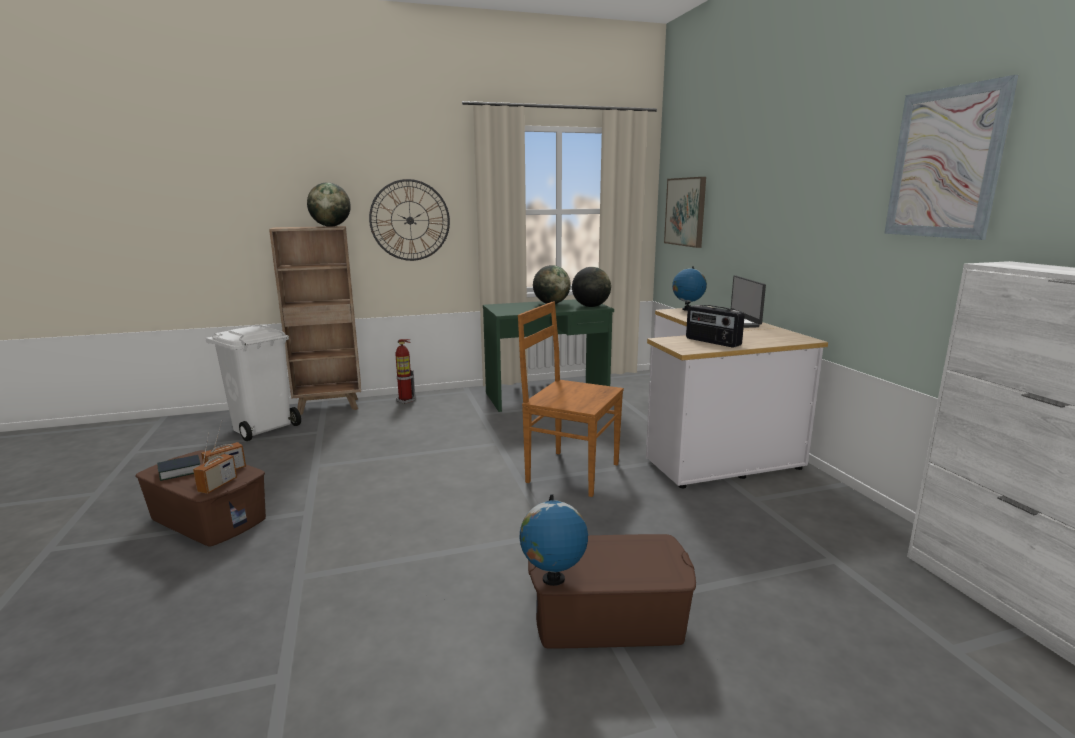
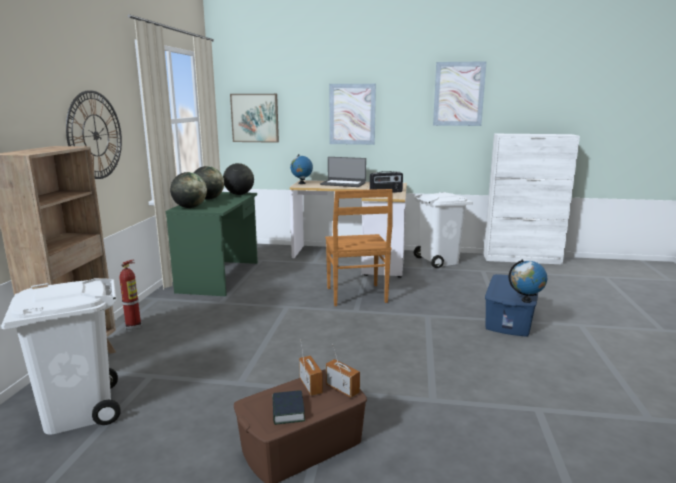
camera: 65 degrees left, 0 degrees up
globe [307,182,351,227] -> globe moved to [170,172,207,208]
brown chair [518,301,624,497] -> brown chair turned 60 degrees counterclockwise [325,189,393,306]
brown storage box [528,534,696,649] -> blue storage box [485,274,538,336]
none -> picture [329,84,376,145]
none -> white trash can [414,192,473,268]

